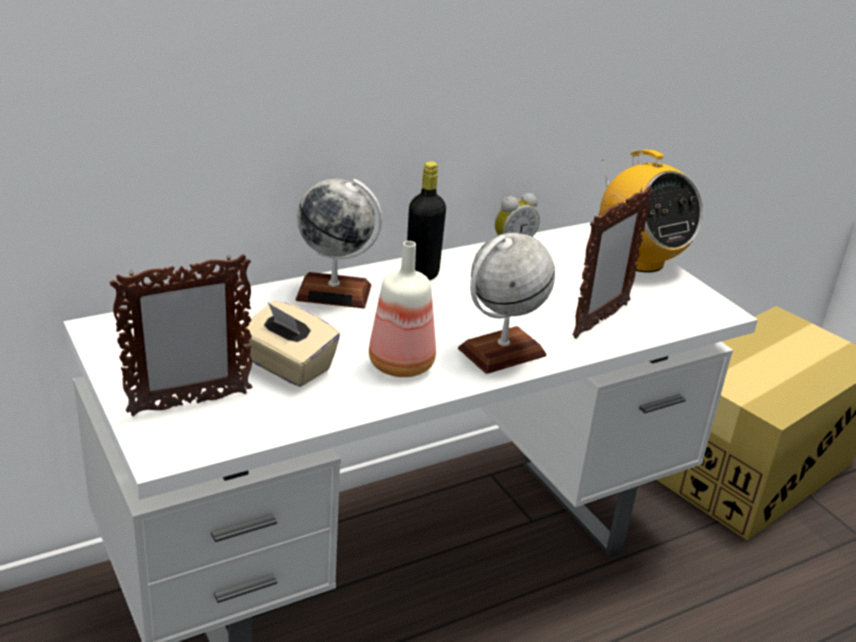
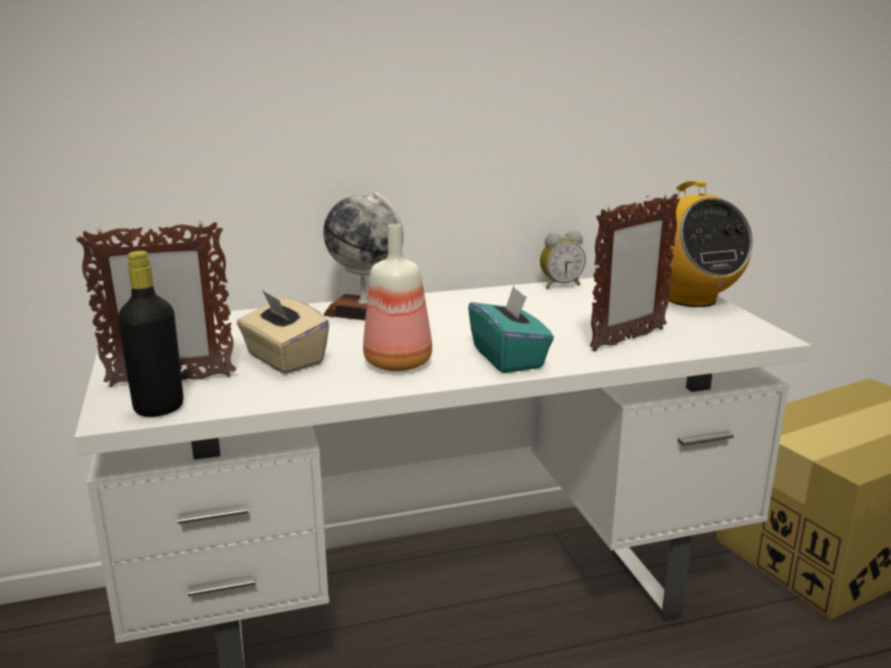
camera: 15 degrees right, 10 degrees down
black bottle [407,161,446,280] -> black bottle moved to [118,251,183,417]
globe [458,232,555,374] -> turquoise tissue box [468,285,554,373]

